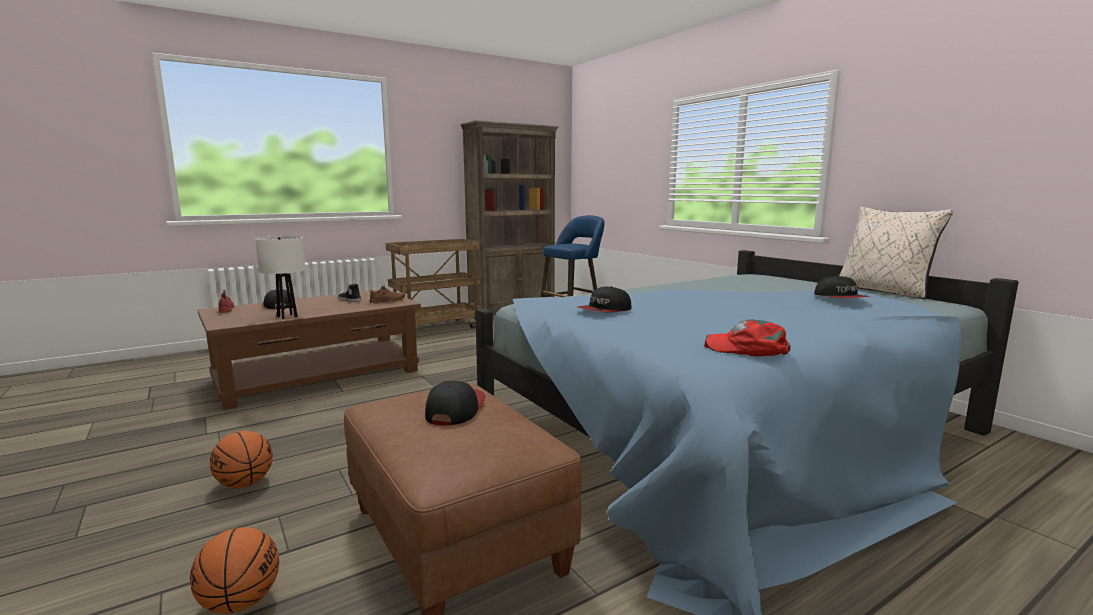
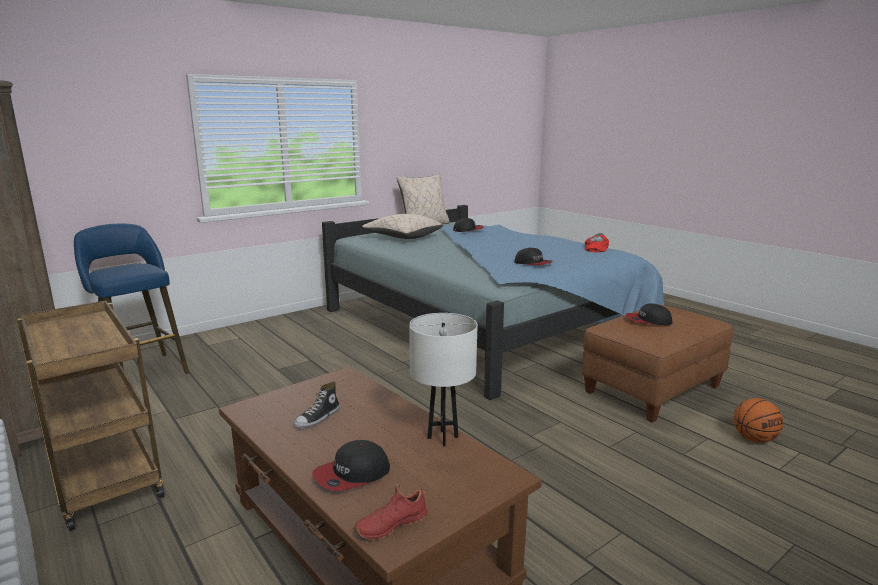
camera: 95 degrees left, 5 degrees up
basketball [210,431,273,488] -> none
brown shoe [369,283,405,303] -> none
none -> beige pillow [362,214,443,239]

